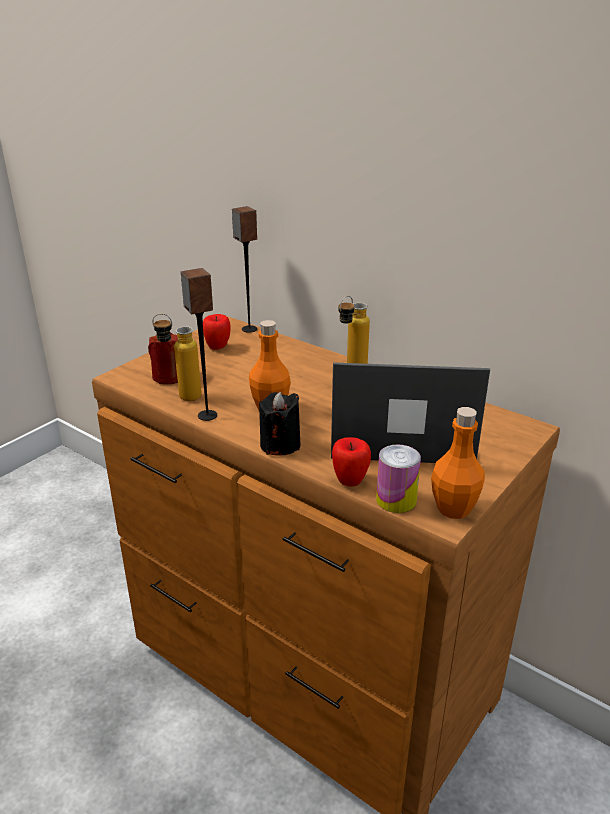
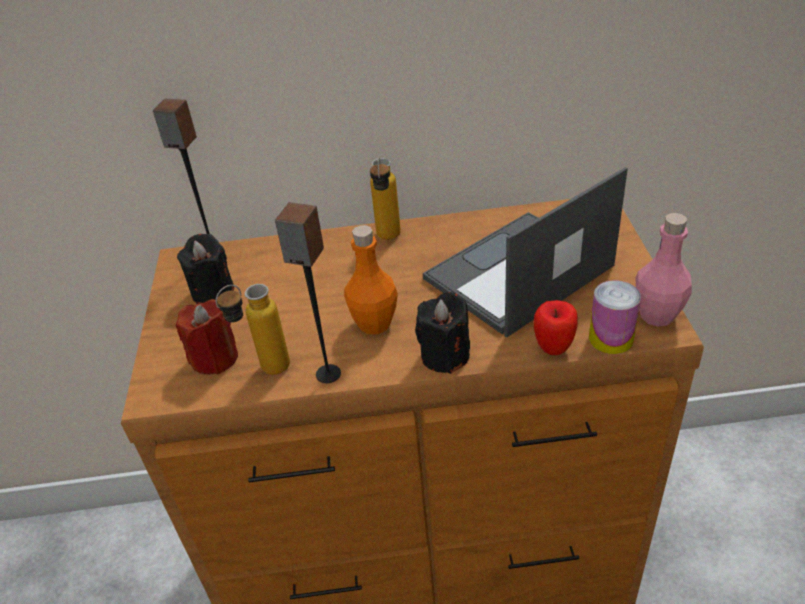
camera: 40 degrees left, 10 degrees up
apple [203,314,231,350] -> black candle [177,234,234,304]
orange bottle [431,407,485,519] -> pink bottle [636,213,692,327]

